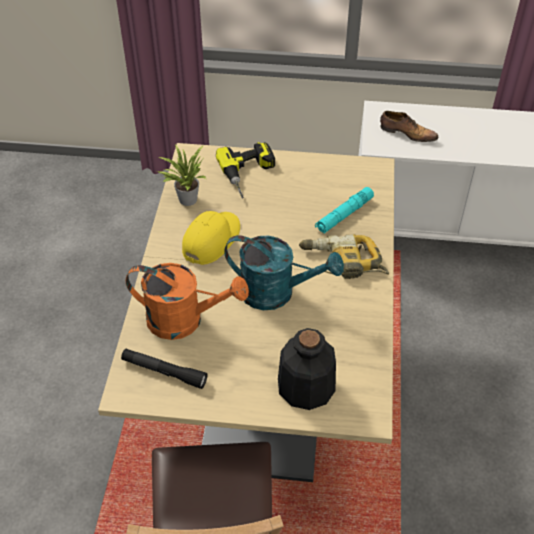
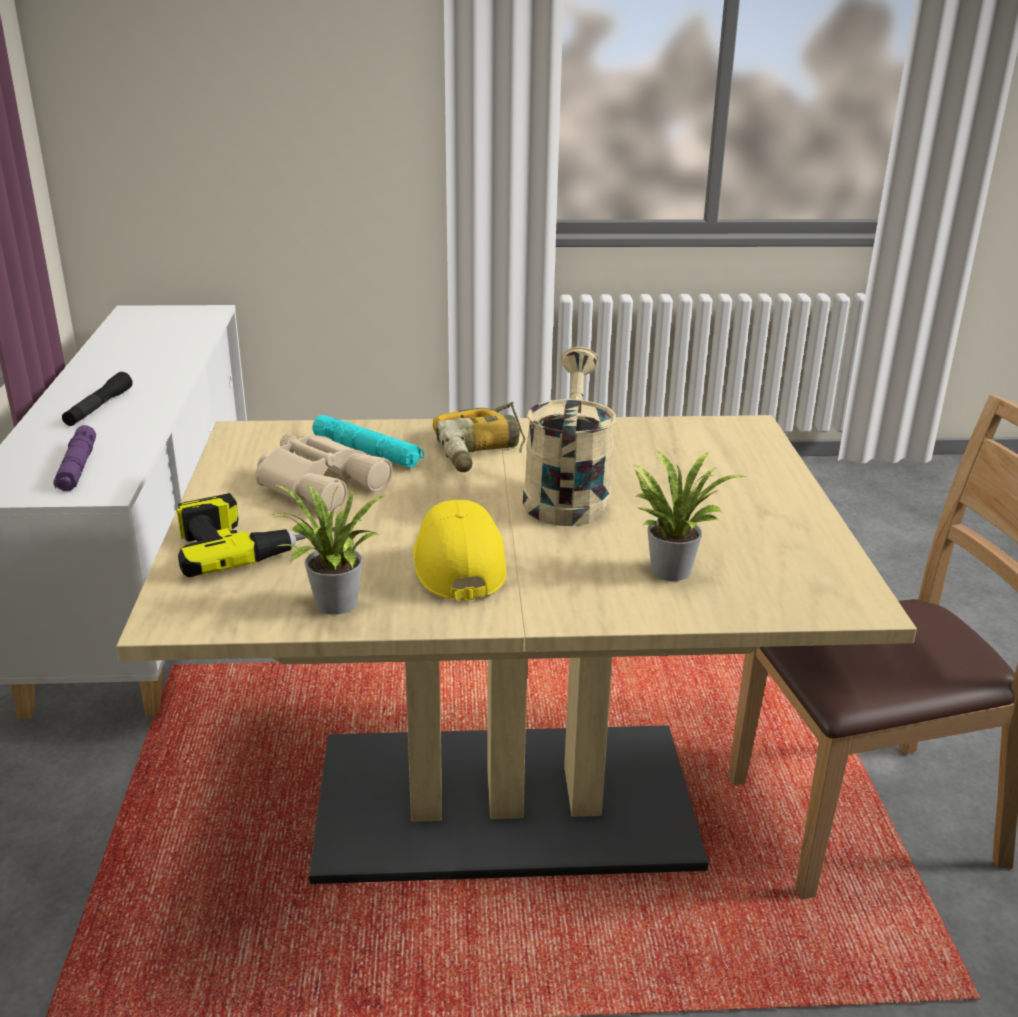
camera: 100 degrees left, 20 degrees down
black flashlight [121,348,207,389] -> black flashlight moved to [62,372,132,426]
orange watering can [126,263,249,340] -> potted plant [632,450,748,581]
yellow cap [182,211,240,265] -> yellow cap turned 60 degrees clockwise [413,500,506,601]
turquoise watering can [224,235,344,310] -> beige watering can [523,347,616,526]
bottle [278,328,336,410] -> none
shoe [380,111,438,142] -> purple flashlight [53,425,96,491]
none -> beige binoculars [255,434,393,514]

